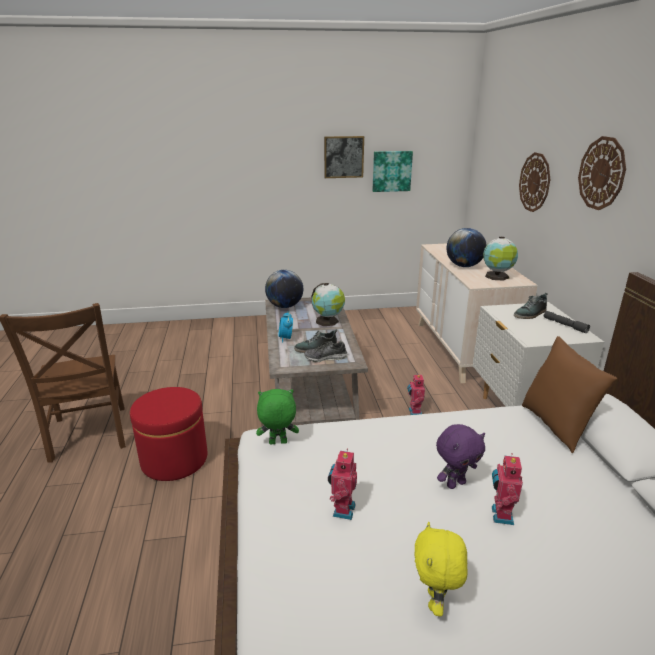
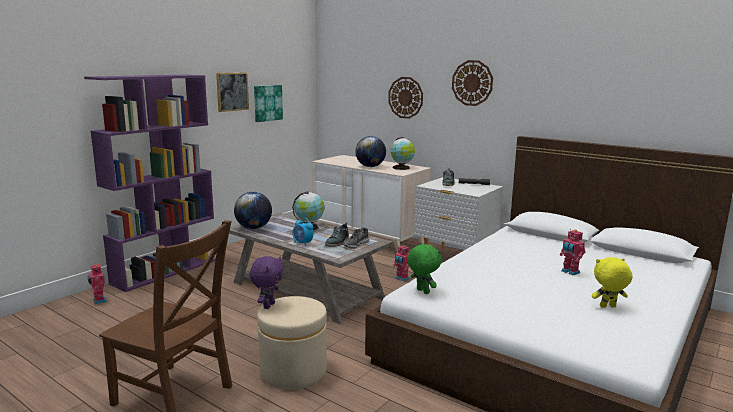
camera: 45 degrees left, 10 degrees down
red ottoman [130,387,208,481] -> beige ottoman [257,296,327,390]
green plush toy [256,389,299,445] -> green plush toy turned 105 degrees clockwise [407,243,441,294]
toy robot [328,449,357,520] -> toy robot moved to [87,264,107,304]
yellow plush toy [414,522,468,617] -> yellow plush toy turned 120 degrees clockwise [592,257,633,308]
purple plush toy [436,424,485,489] -> purple plush toy moved to [250,256,284,309]
brown pillow [522,336,617,453] -> none
none -> purple bookcase [84,75,216,292]

